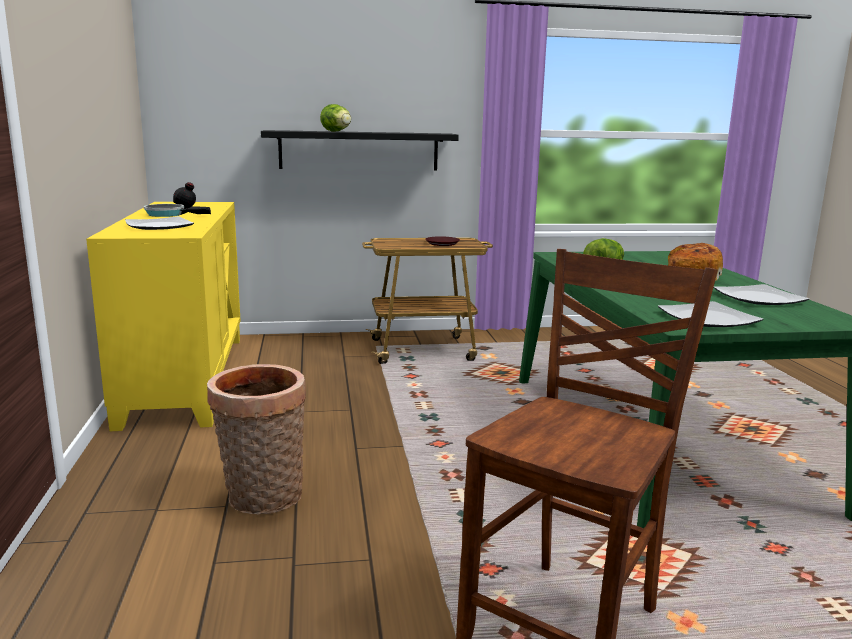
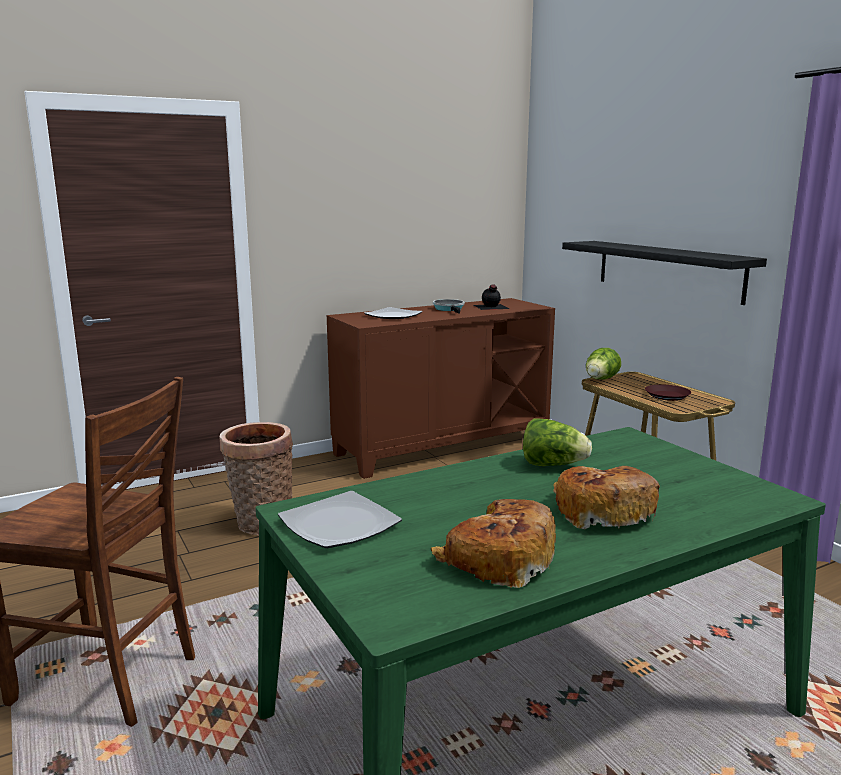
camera: 70 degrees right, 0 degrees up
yellow cabinet [86,202,241,431] -> brown cabinet [327,298,555,479]
lettuce [320,104,351,132] -> lettuce moved to [586,348,621,380]
plate [713,284,809,305] -> bread [431,499,556,588]

